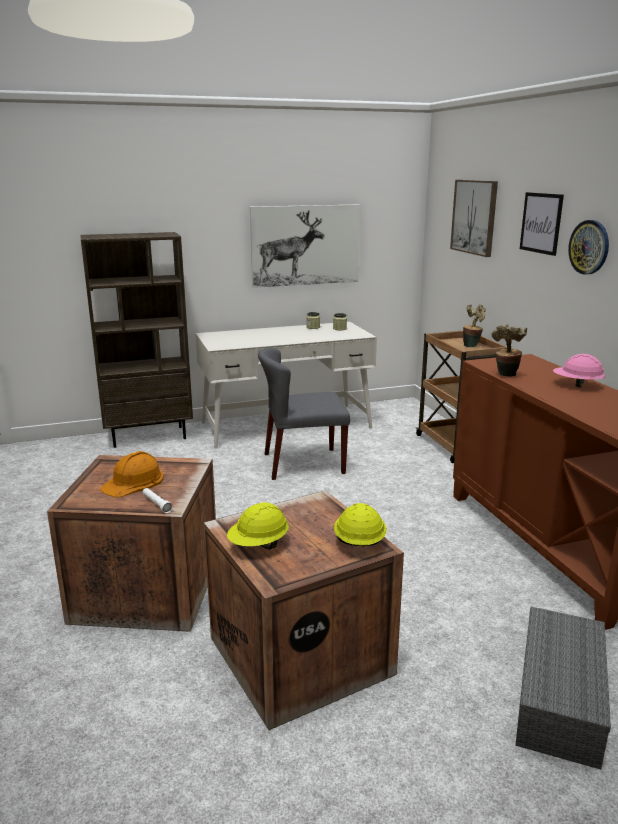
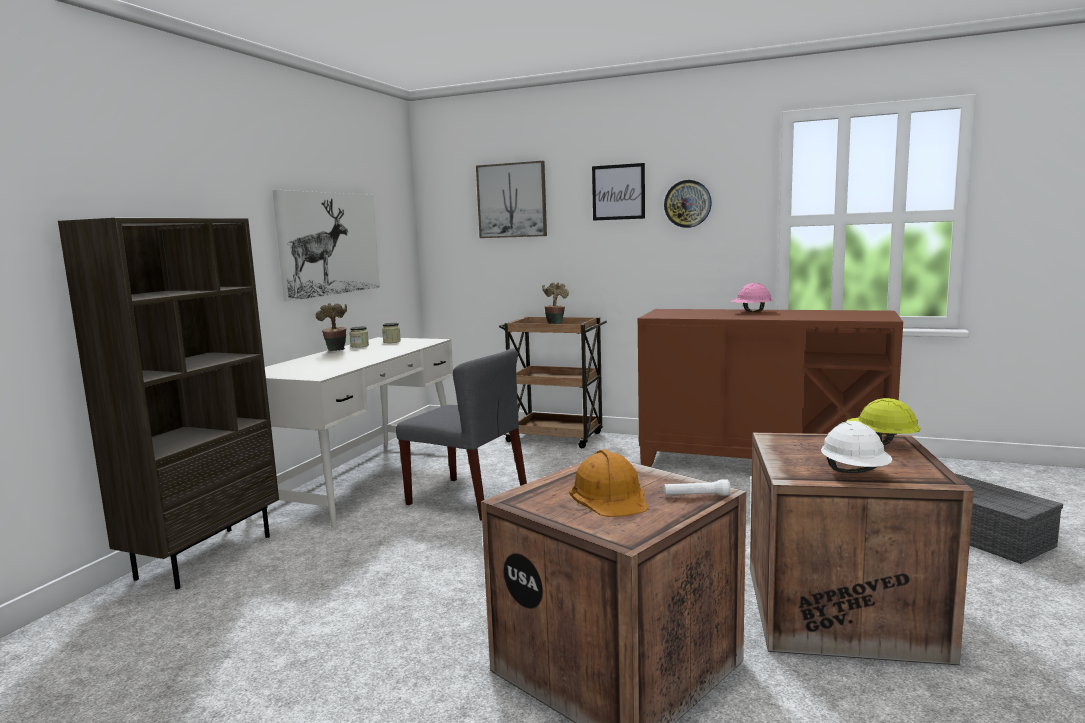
camera: 50 degrees left, 10 degrees down
yellow hard hat [227,502,289,549] -> white hard hat [821,421,892,473]
grey chair [258,348,350,480] -> grey chair turned 90 degrees counterclockwise [396,349,527,521]
potted plant [492,324,527,377] -> potted plant moved to [316,303,347,351]

